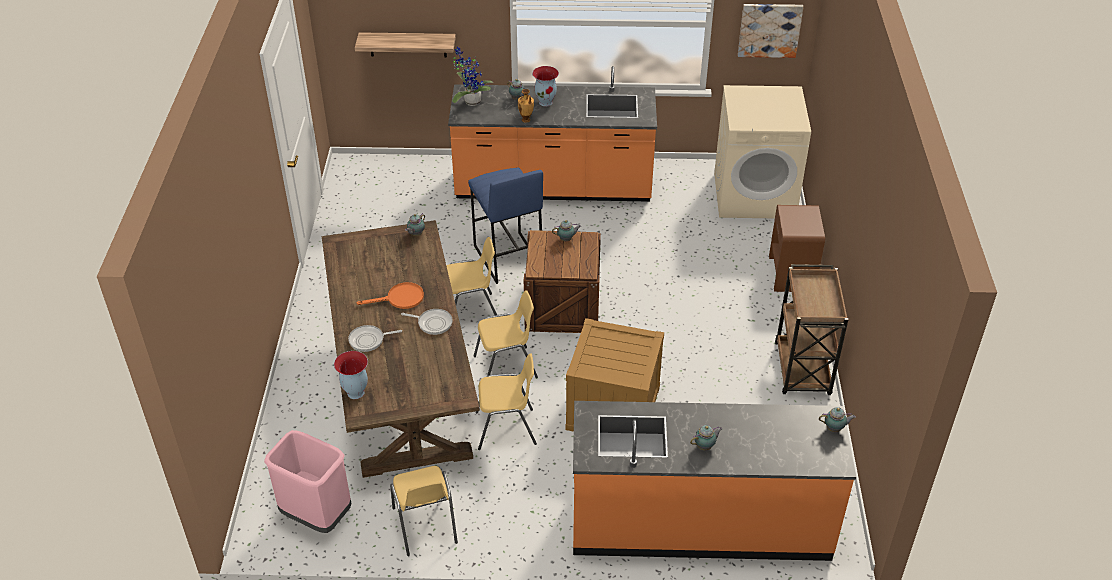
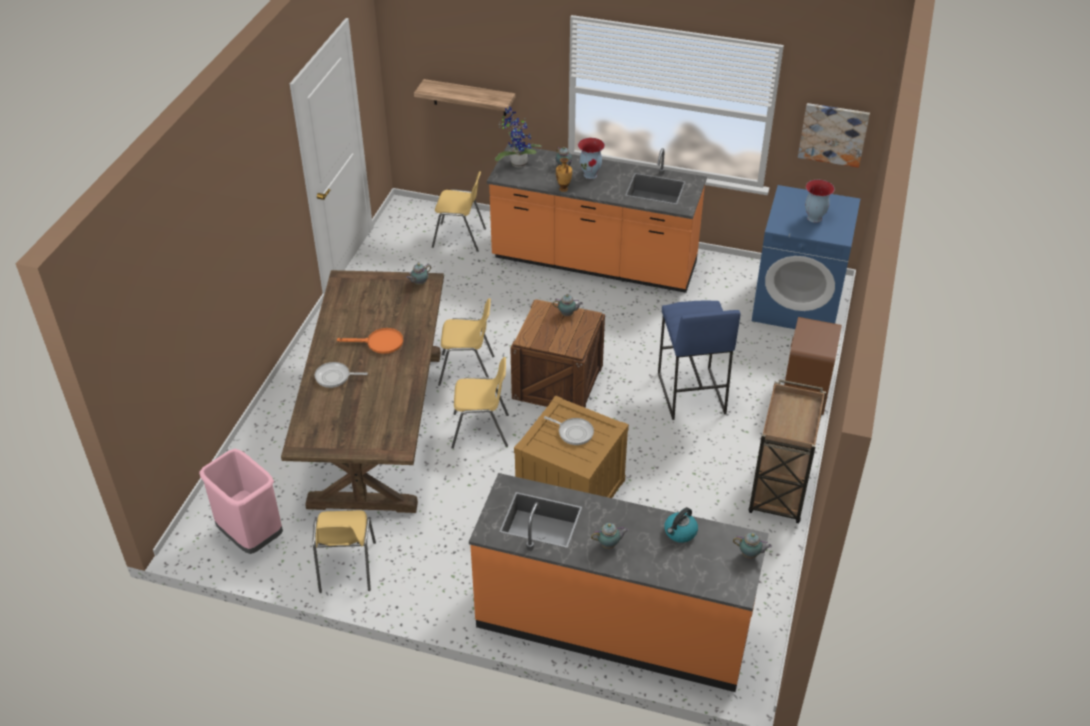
camera: 15 degrees right, 0 degrees up
vase [334,351,368,399] -> vase moved to [805,180,835,223]
frying pan [401,309,453,335] -> frying pan moved to [544,416,594,445]
blue stool [468,167,543,284] -> blue stool moved to [658,301,741,420]
yellow chair [476,353,537,450] -> yellow chair moved to [432,171,486,252]
beige washing machine [714,85,811,218] -> blue washing machine [752,185,860,329]
none -> kettle [664,507,698,543]

